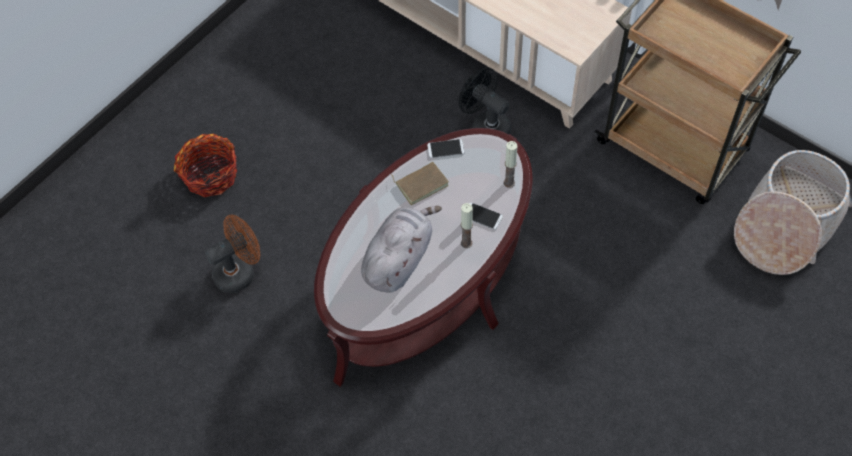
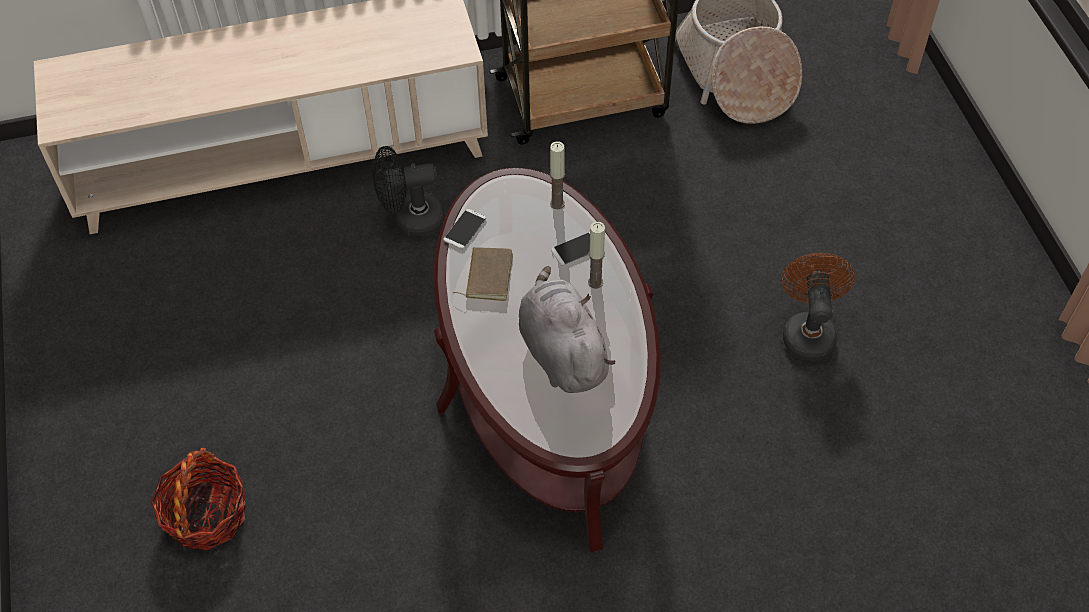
camera: 55 degrees left, 5 degrees down
brown fan [205,215,260,293] -> brown fan moved to [781,253,855,361]

